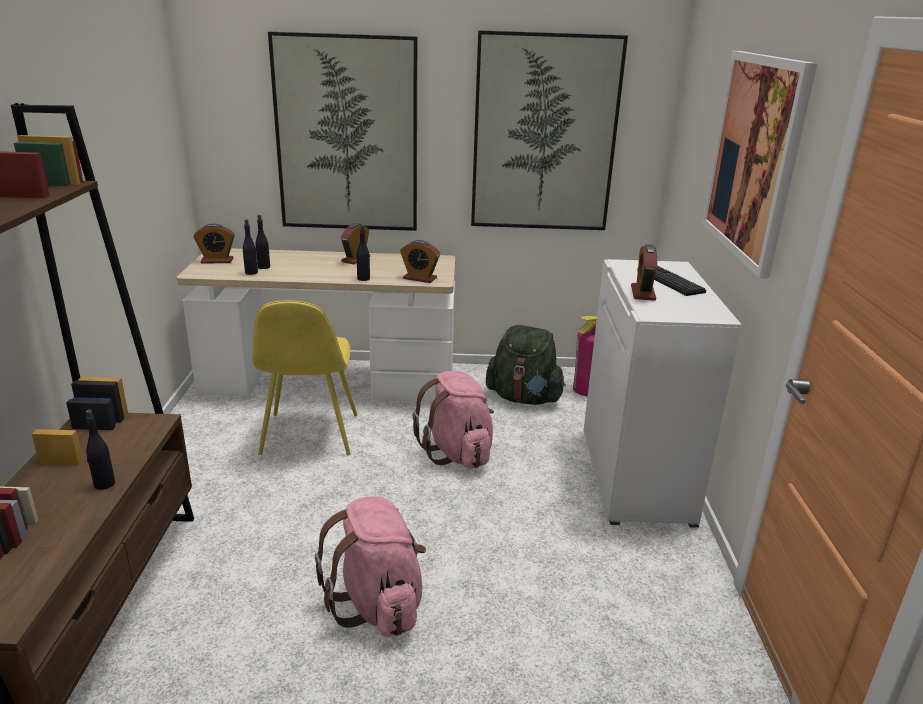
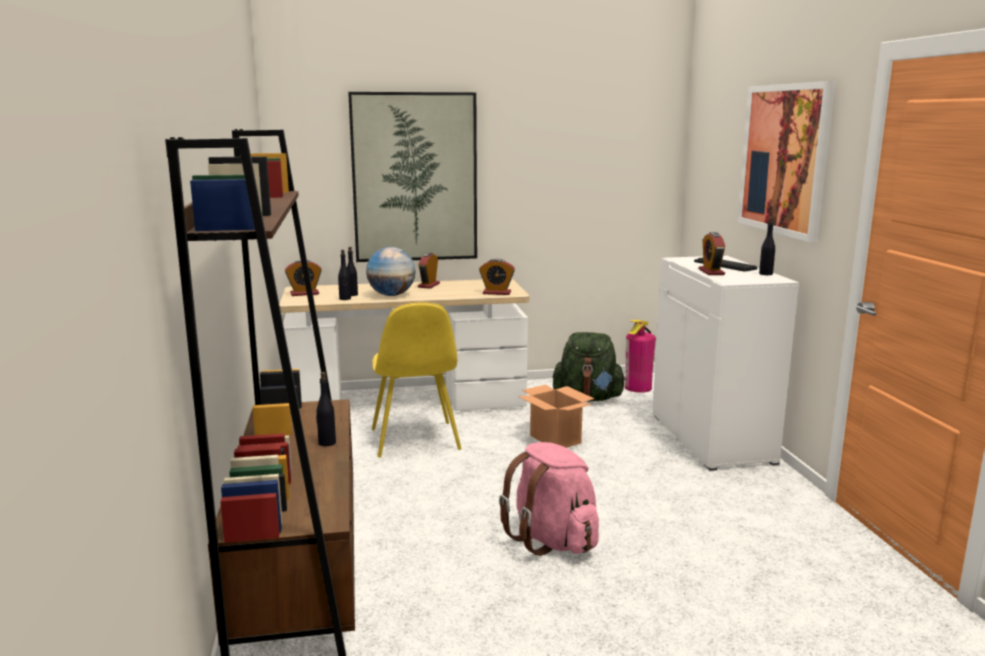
camera: 10 degrees left, 10 degrees down
black bottle [357,225,370,281] -> black bottle moved to [759,218,775,275]
pink backpack [413,371,494,468] -> cardboard box [518,385,595,448]
picture [471,30,628,230] -> none
none -> globe [366,247,416,296]

